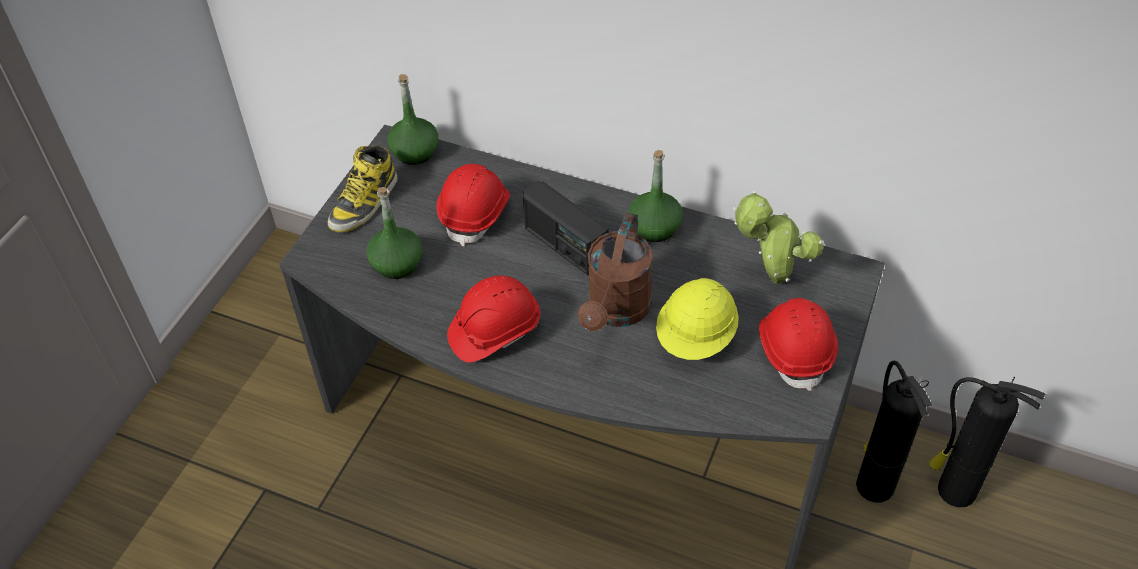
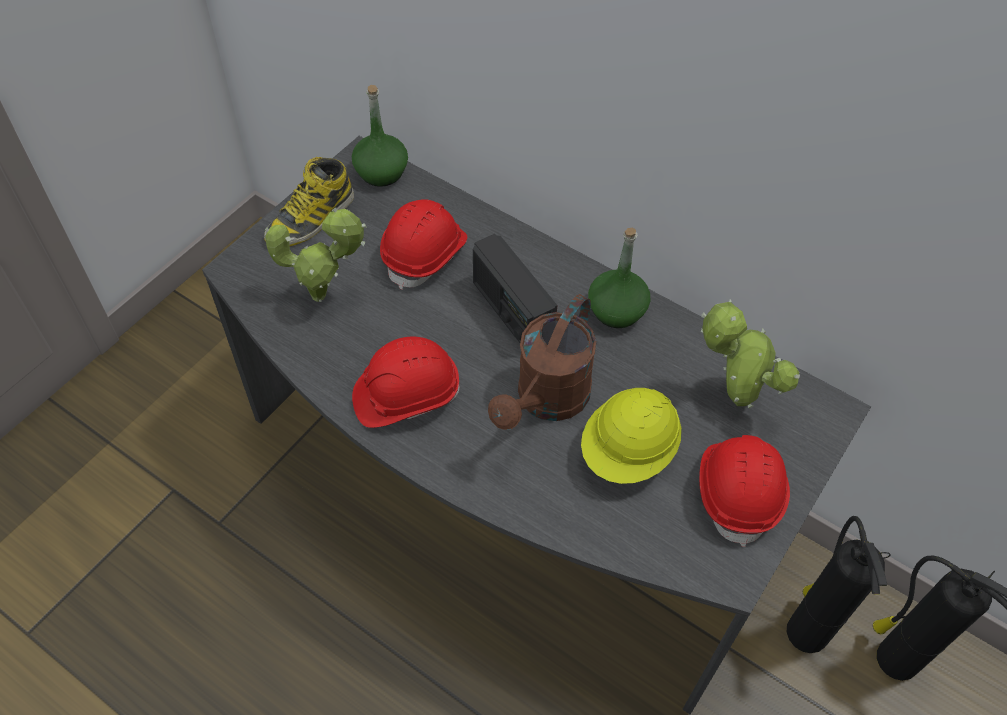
camera: 10 degrees right, 5 degrees up
green bottle [367,187,422,279] -> potted plant [264,208,367,302]

